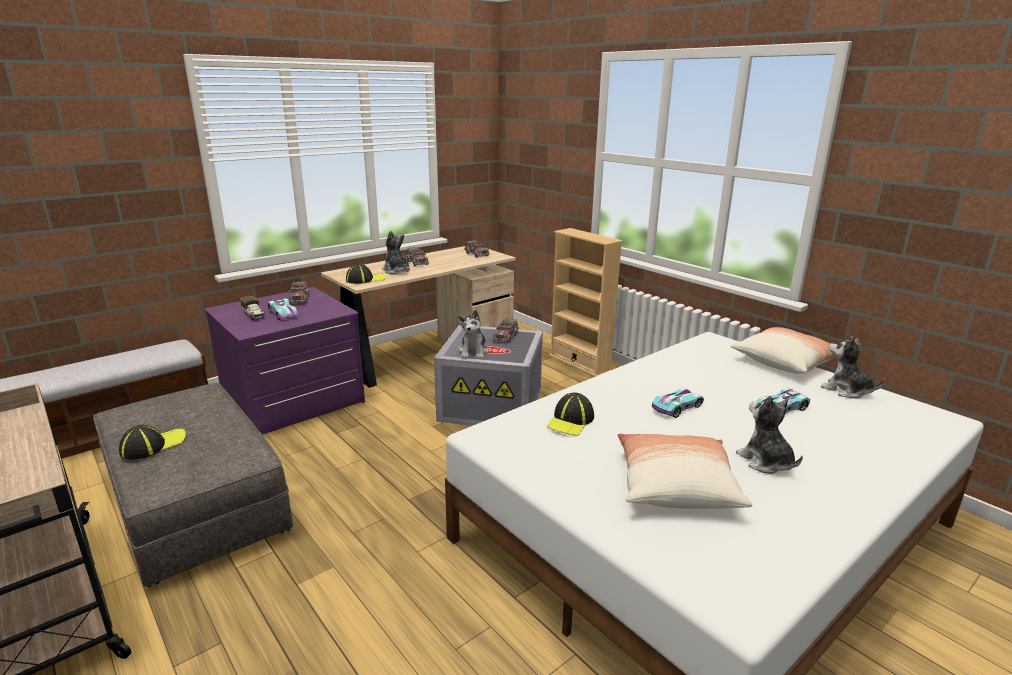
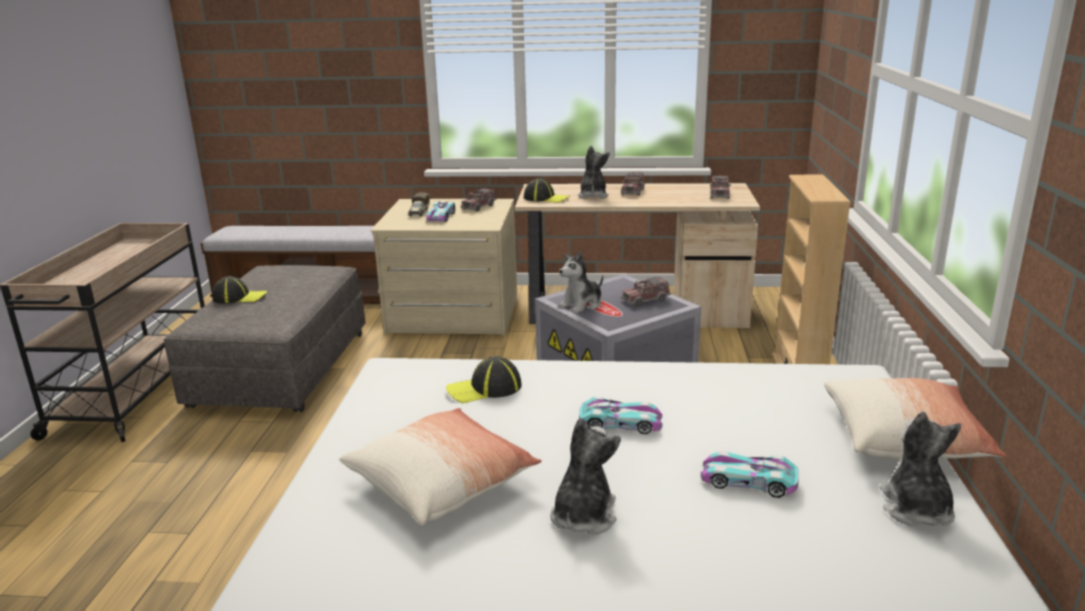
camera: 45 degrees right, 0 degrees up
purple dresser [204,287,365,435] -> beige dresser [370,199,517,336]

